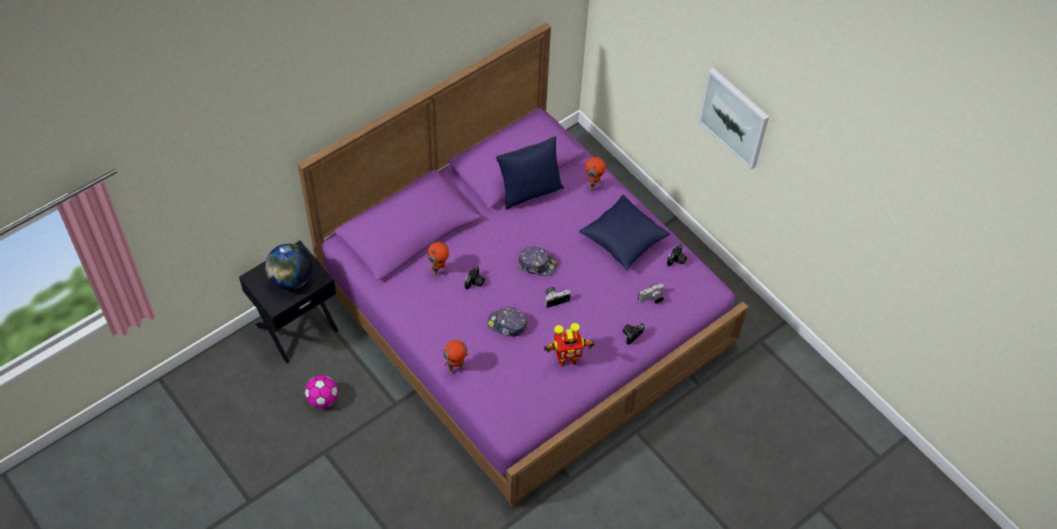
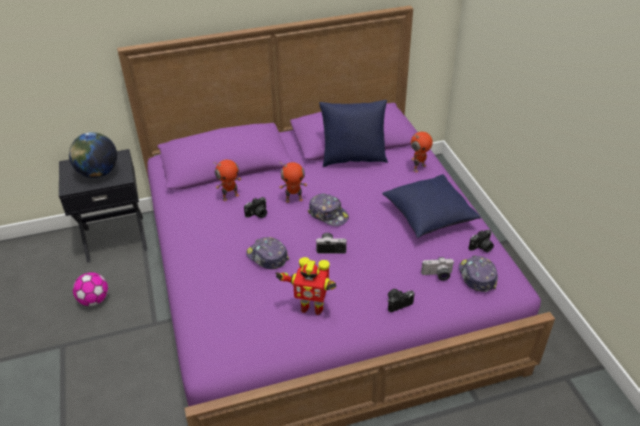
camera: 25 degrees right, 15 degrees down
toy robot [443,340,468,374] -> toy robot moved to [279,162,307,203]
picture [698,68,769,170] -> none
none -> cap [459,255,498,292]

